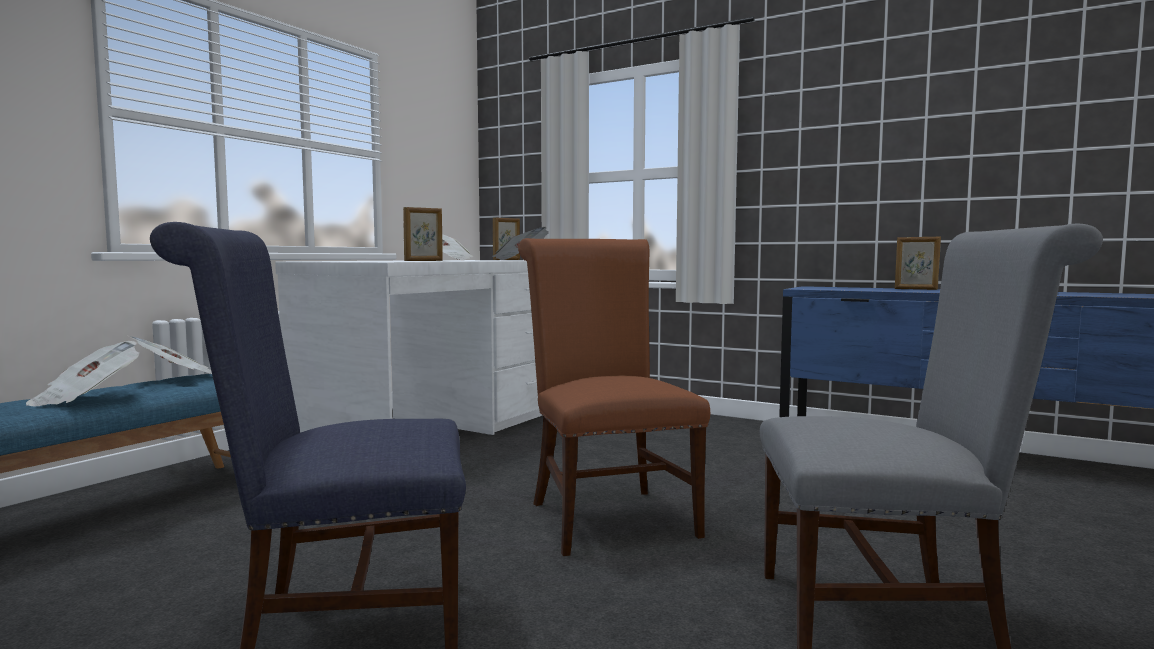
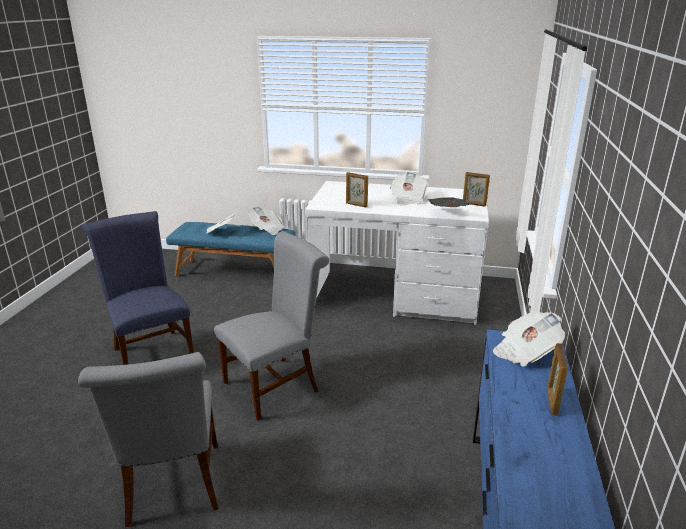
camera: 70 degrees right, 20 degrees up
brown chair [518,238,710,556] -> grey chair [214,231,330,421]
none -> newspaper [493,311,565,366]

